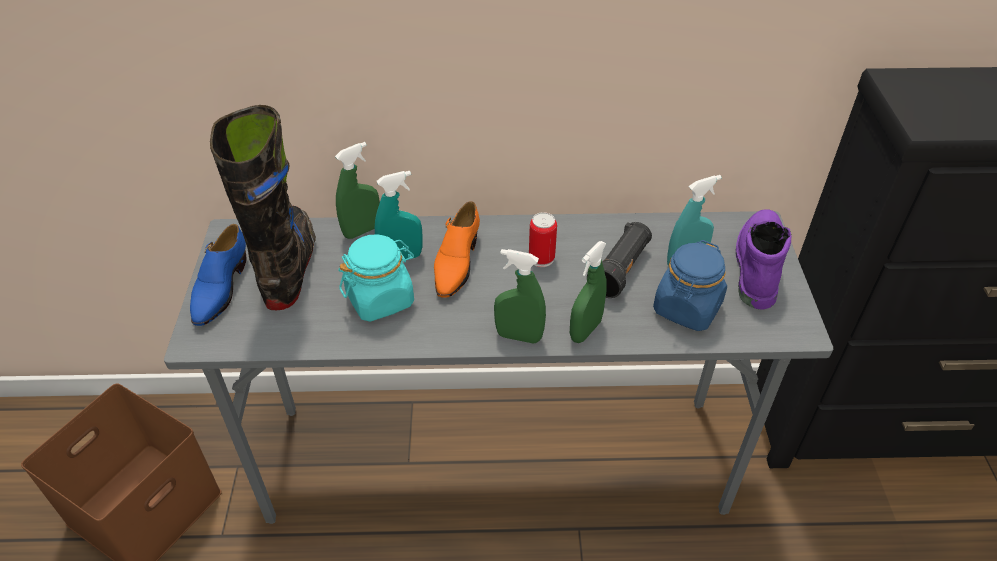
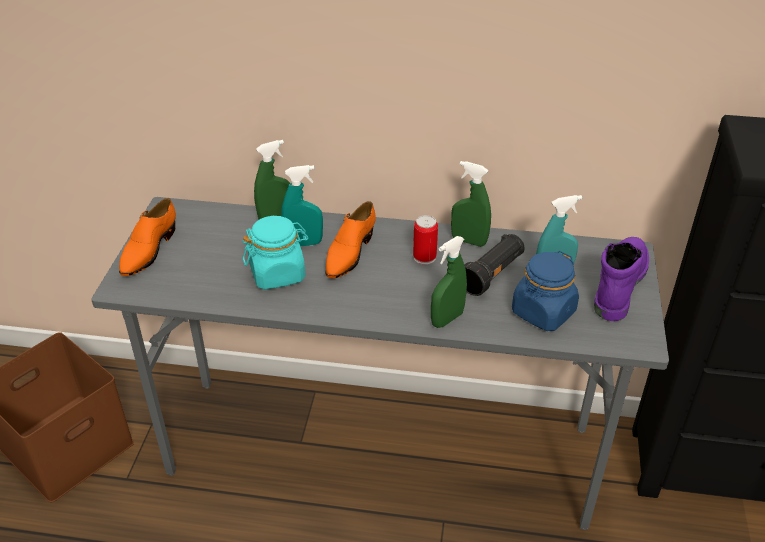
camera: 10 degrees right, 5 degrees down
blue shoe [190,224,247,326] -> orange shoe [119,198,176,276]
black boot [210,105,316,310] -> none
green spray bottle [494,249,546,344] -> green spray bottle moved to [451,161,491,247]

